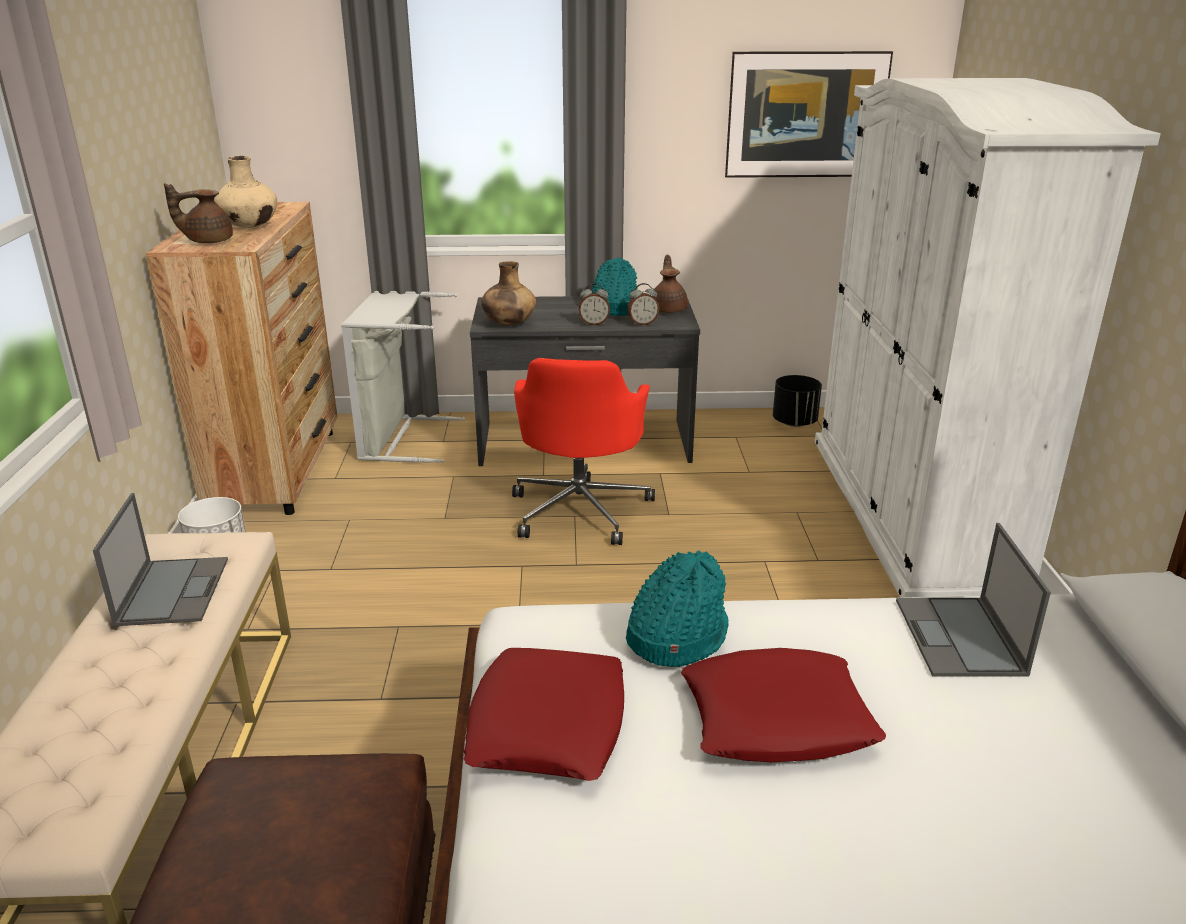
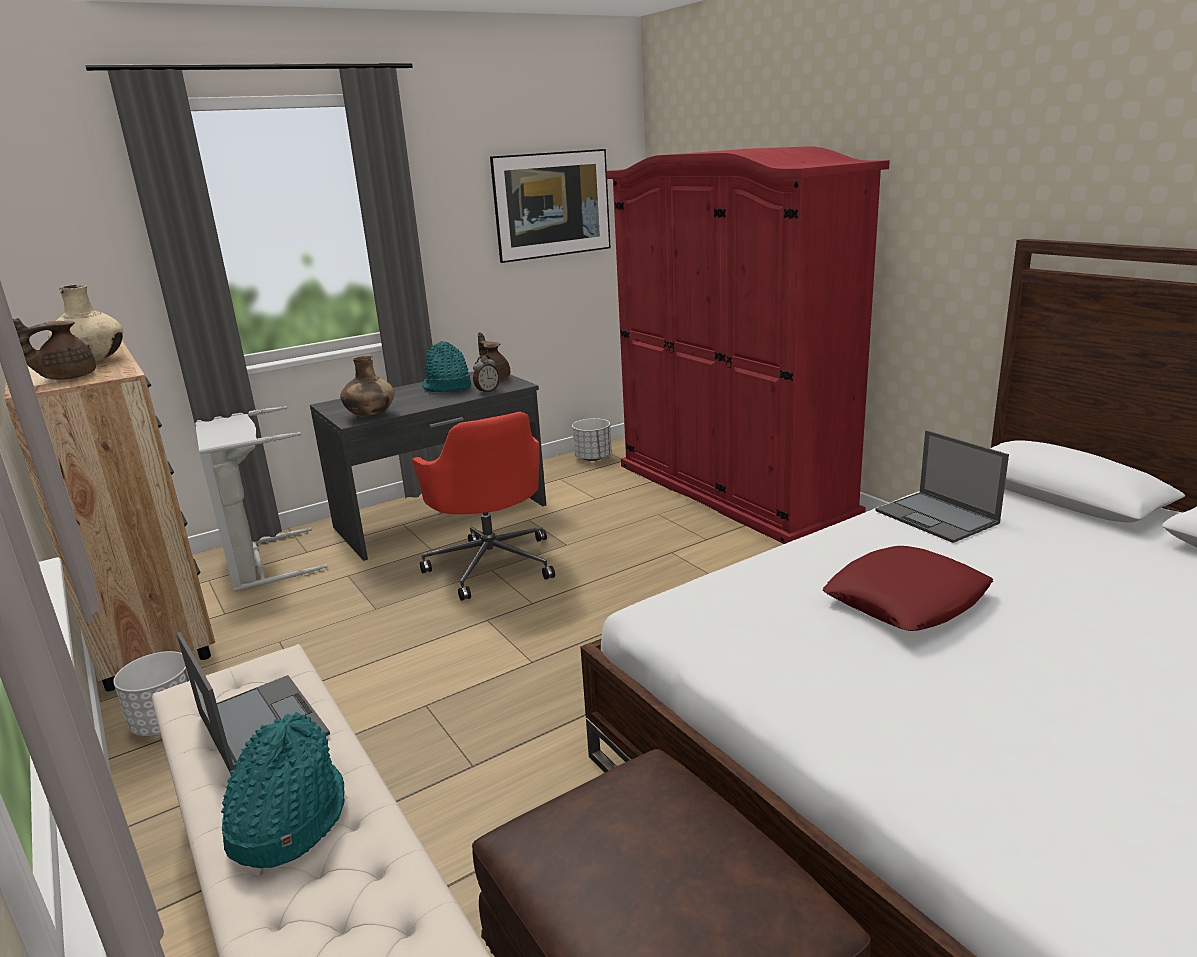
camera: 30 degrees left, 5 degrees down
red pillow [463,648,624,781] -> none
alarm clock [579,283,610,325] -> none
turquoise hat [626,551,729,667] -> turquoise hat moved to [221,712,345,868]
black planter [773,375,822,427] -> white planter [572,418,612,461]
white wardrobe [815,78,1161,597] -> red wardrobe [606,146,890,544]

